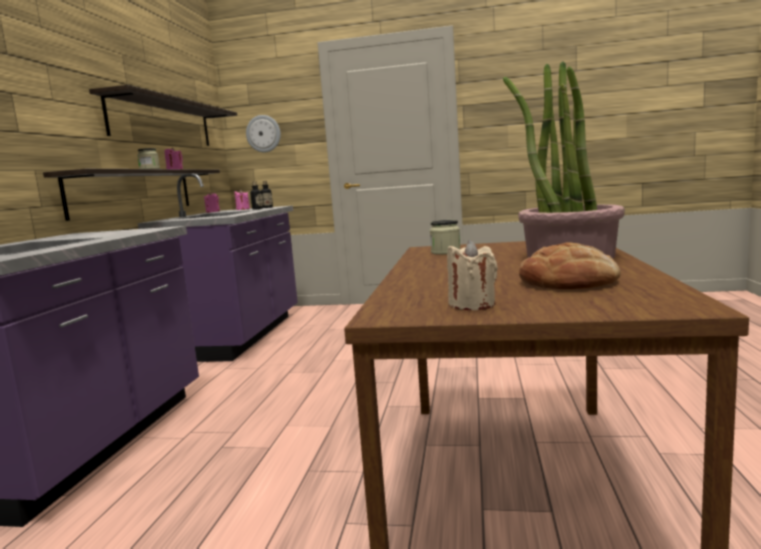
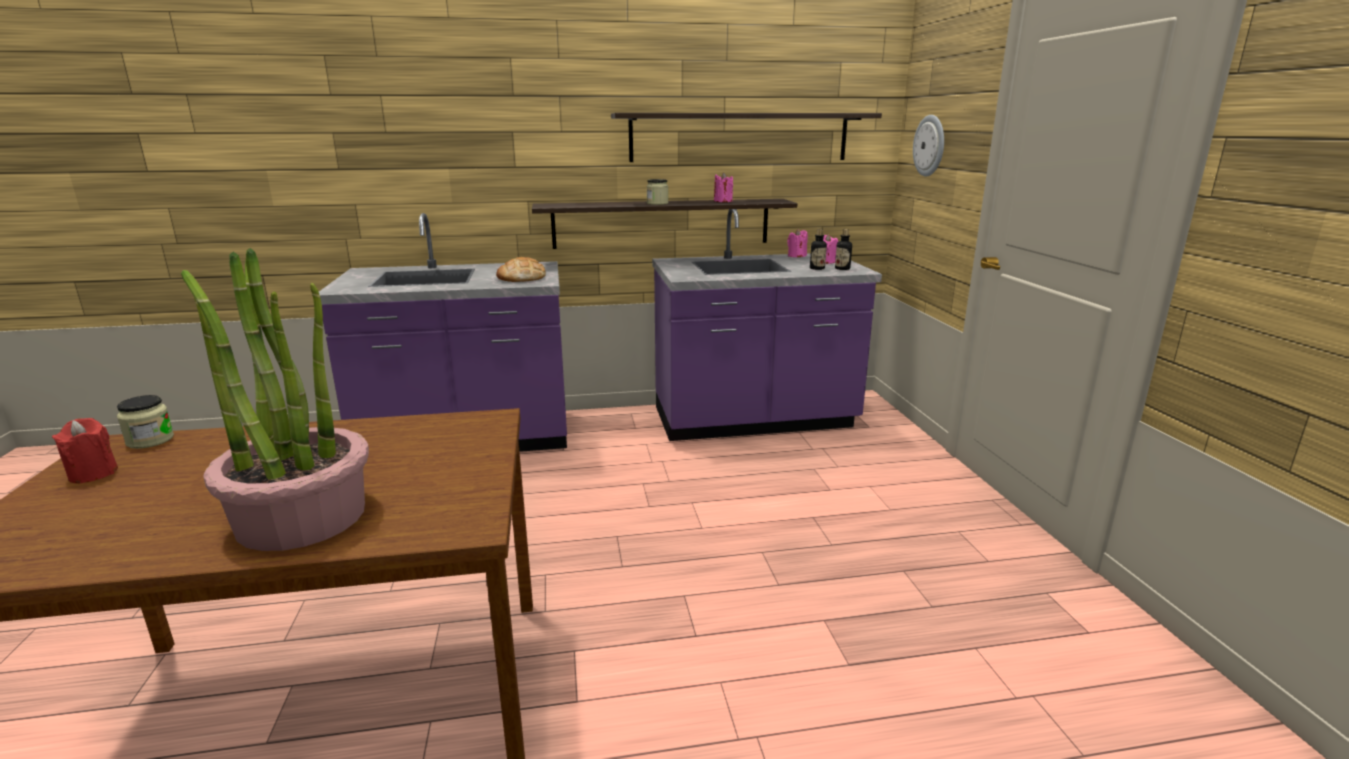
camera: 70 degrees right, 10 degrees up
jar [430,220,460,255] -> jar moved to [117,395,174,449]
beige candle [447,240,498,310] -> red candle [52,418,118,483]
bread [519,242,621,289] -> bread moved to [496,257,546,282]

